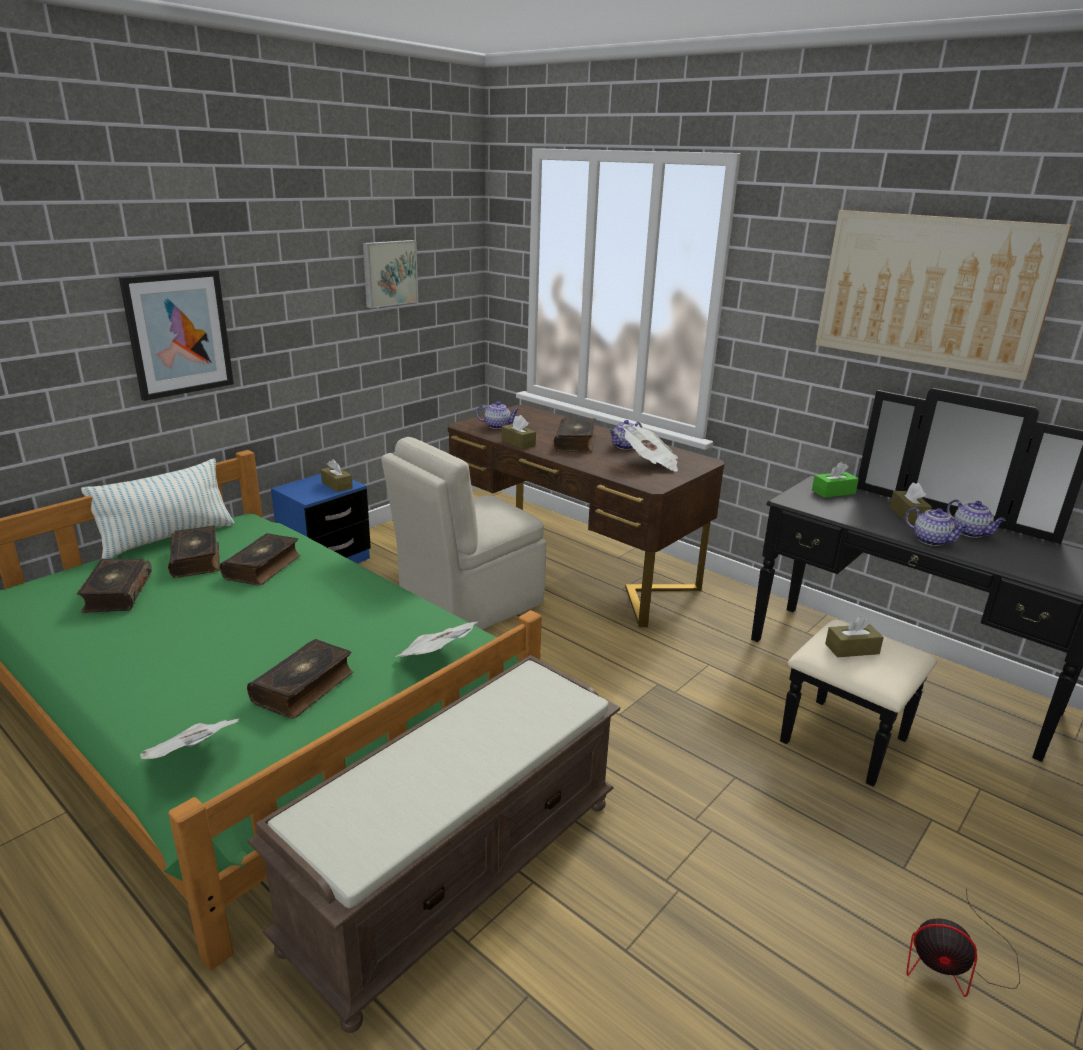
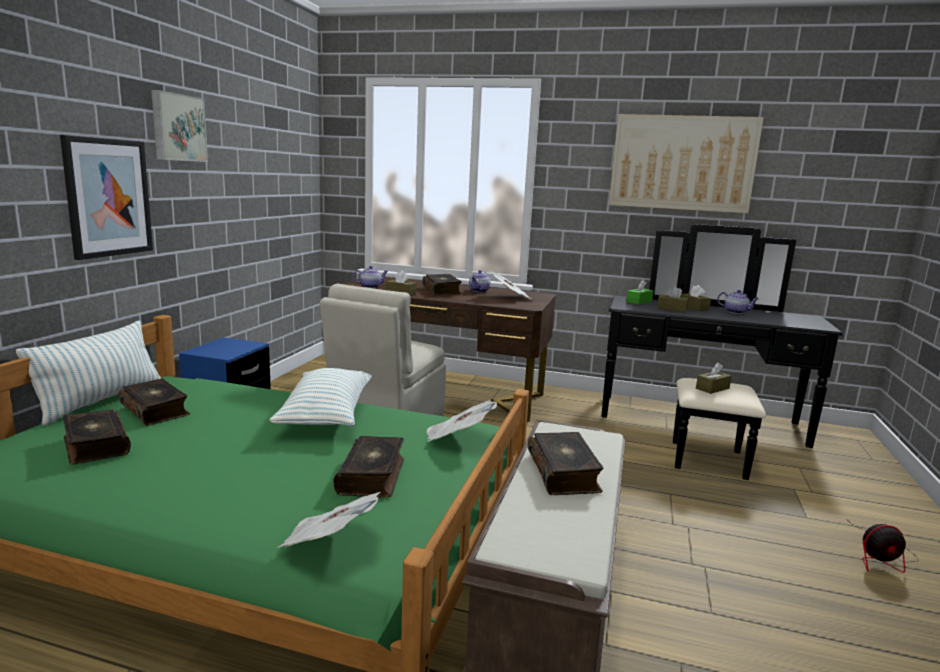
camera: 25 degrees left, 10 degrees down
book [220,533,301,585] -> book moved to [528,432,603,495]
brown tissue box [321,459,353,492] -> brown tissue box moved to [657,286,689,312]
picture [363,240,418,308] -> picture moved to [151,90,208,162]
teapot [905,507,969,546] -> none
none -> pillow [270,368,372,427]

